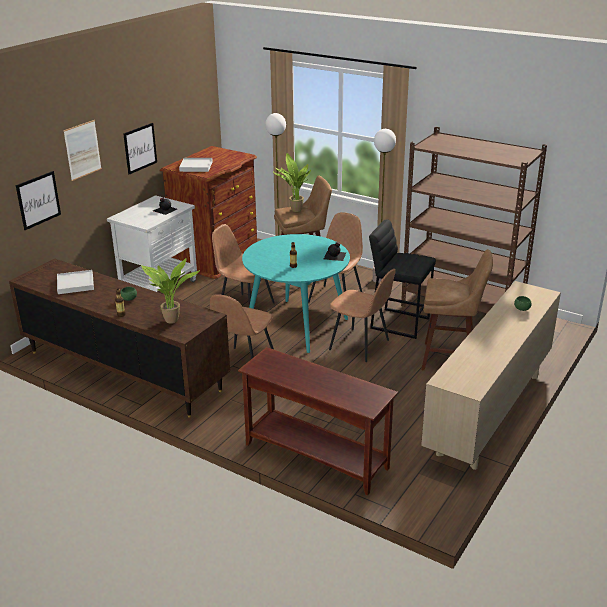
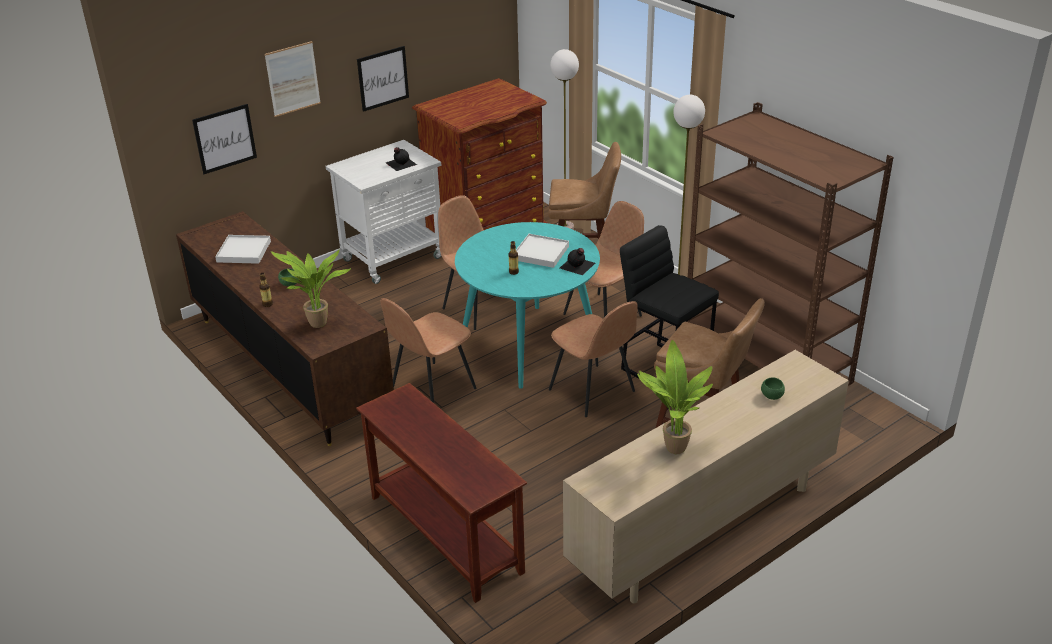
camera: 20 degrees right, 5 degrees up
white tray [179,158,213,172] -> white tray moved to [516,234,569,268]
potted plant [273,153,311,212] -> potted plant moved to [637,340,713,454]

